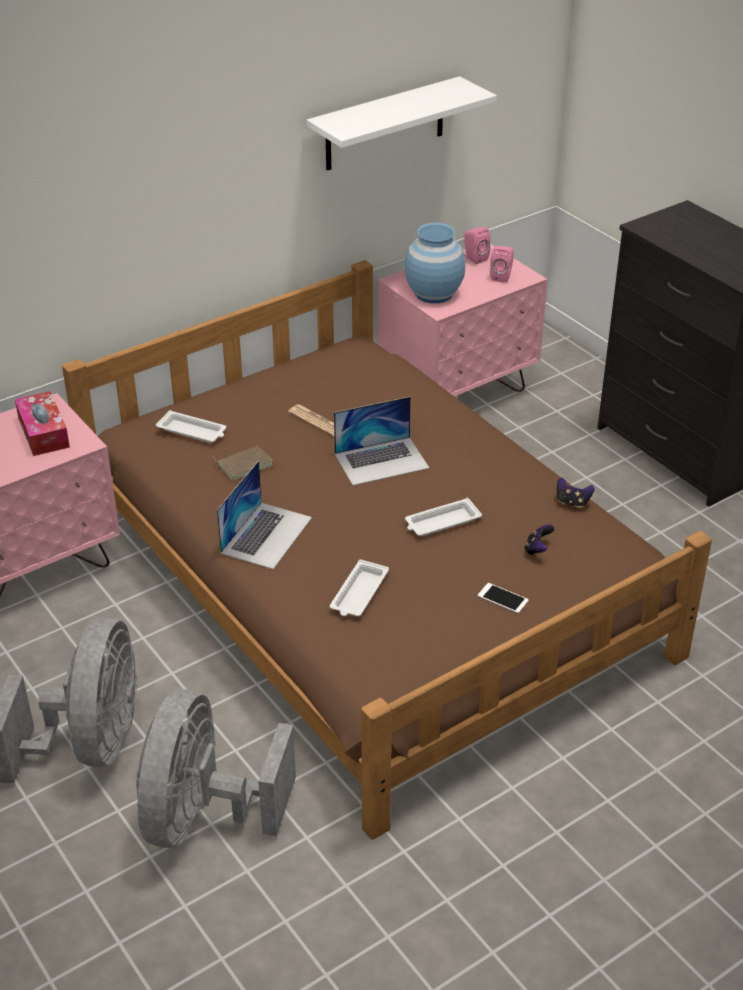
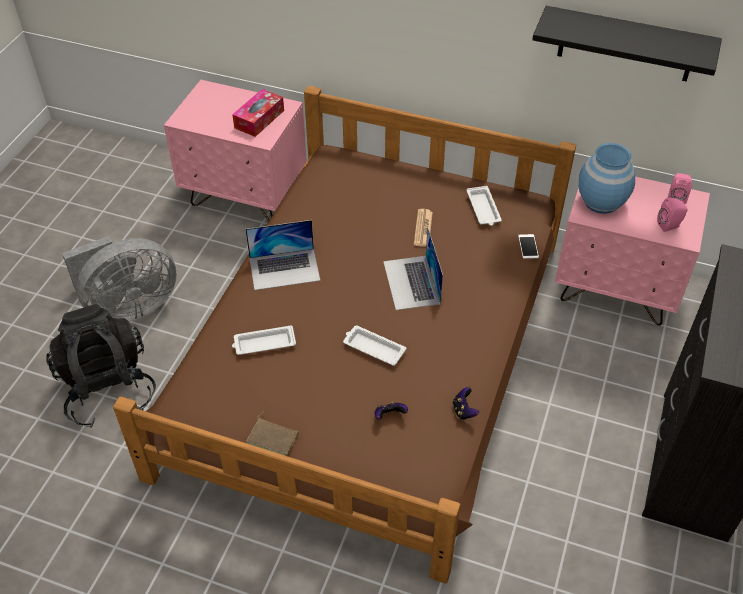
camera: 55 degrees right, 10 degrees up
grey fan [136,689,296,848] -> black backpack [46,304,156,428]
white tray [156,410,226,443] -> white tray moved to [466,186,502,226]
brown book [213,446,273,481] -> brown book moved to [246,411,298,456]
white shelf [307,76,497,170] -> black shelf [532,6,722,82]
laptop [334,396,429,486] -> laptop turned 45 degrees clockwise [383,227,443,310]
phone [478,583,529,613] -> phone moved to [518,234,539,259]

